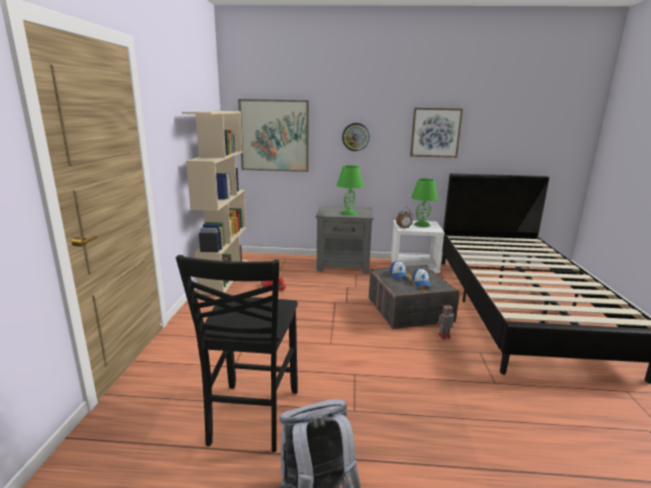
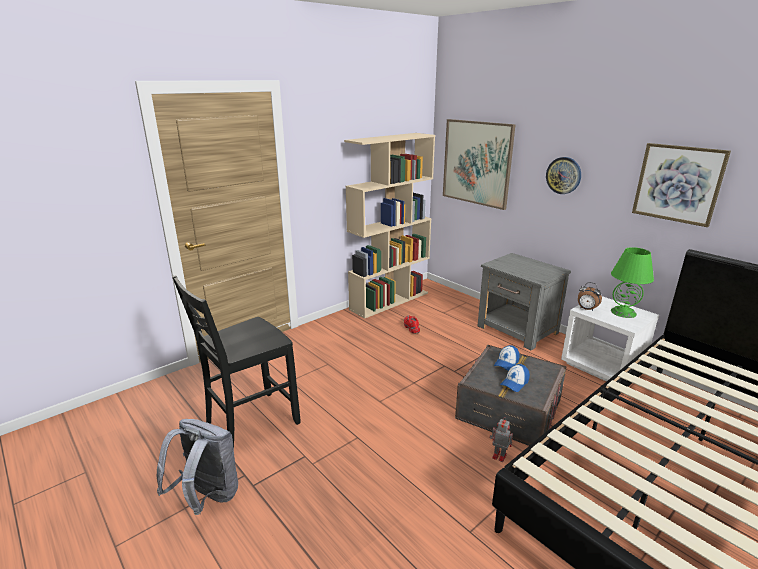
camera: 45 degrees right, 5 degrees up
green table lamp [337,166,364,216] -> none

